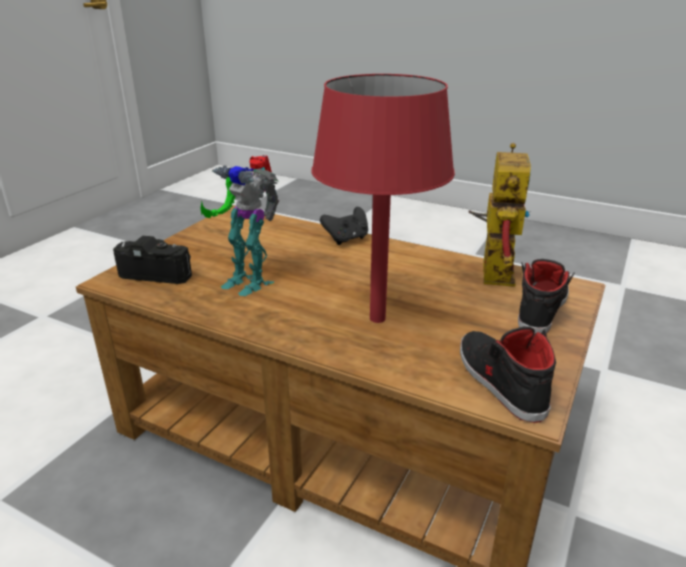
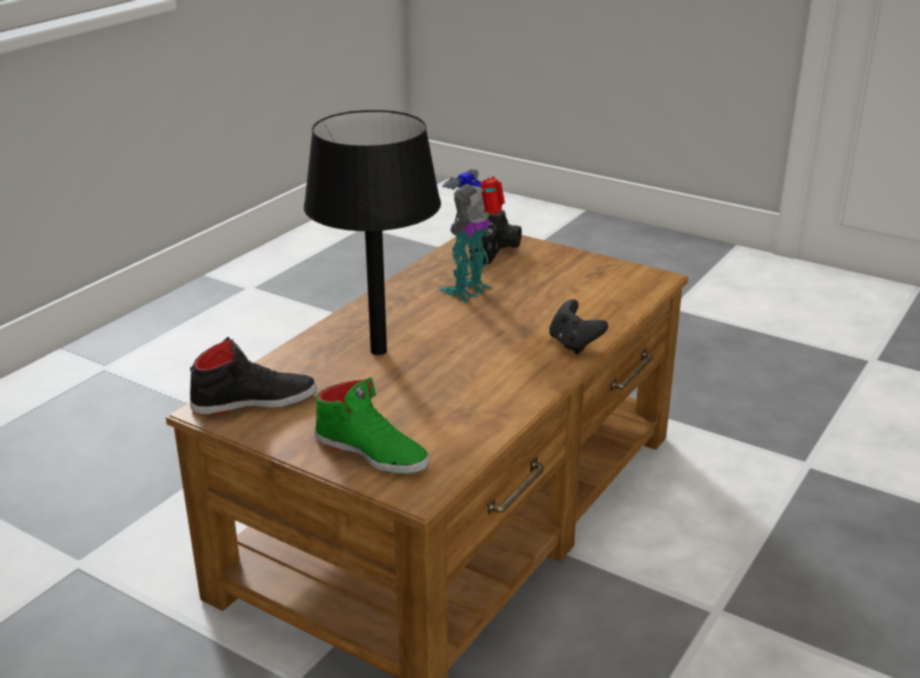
camera: 95 degrees right, 0 degrees up
red table lamp [312,74,455,323] -> black table lamp [304,110,441,355]
toy robot [469,143,531,287] -> none
black shoe [518,259,575,334] -> green shoe [314,377,429,474]

